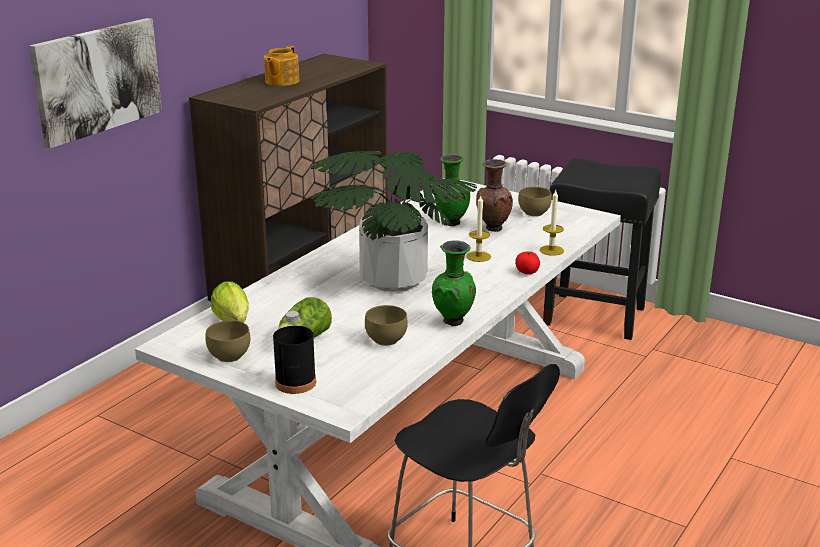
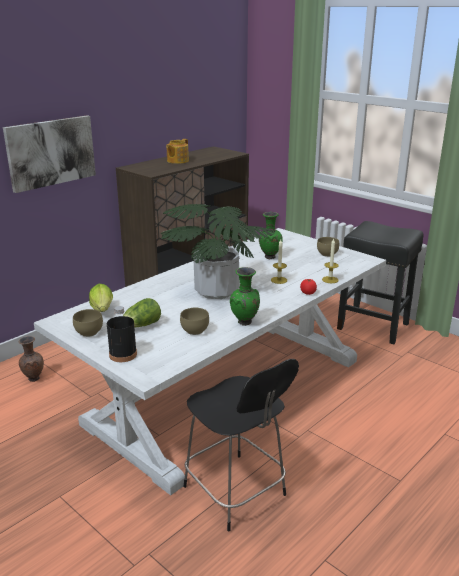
camera: 10 degrees right, 0 degrees up
brown vase [476,159,513,232] -> brown vase moved to [19,336,44,382]

